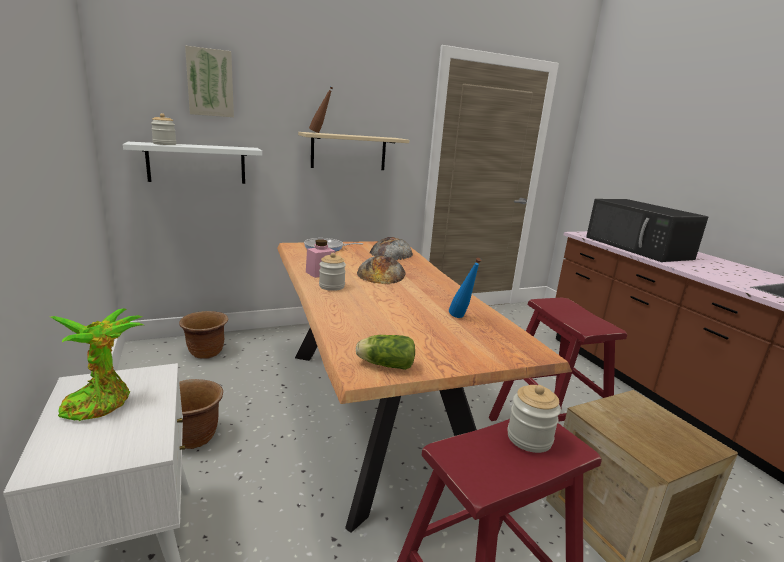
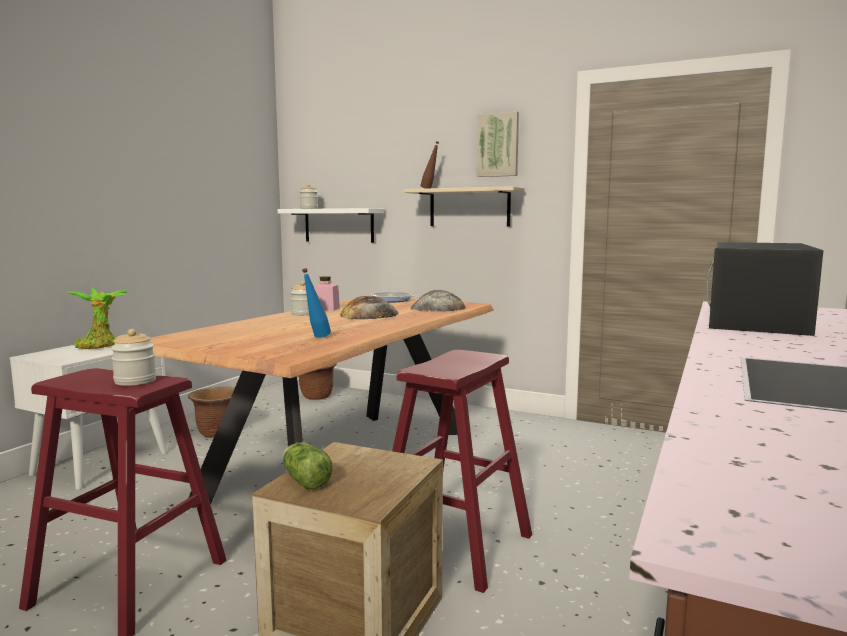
camera: 50 degrees right, 10 degrees down
picture [185,45,234,117] -> picture moved to [477,112,519,177]
lettuce [356,335,415,370] -> lettuce moved to [283,442,332,489]

